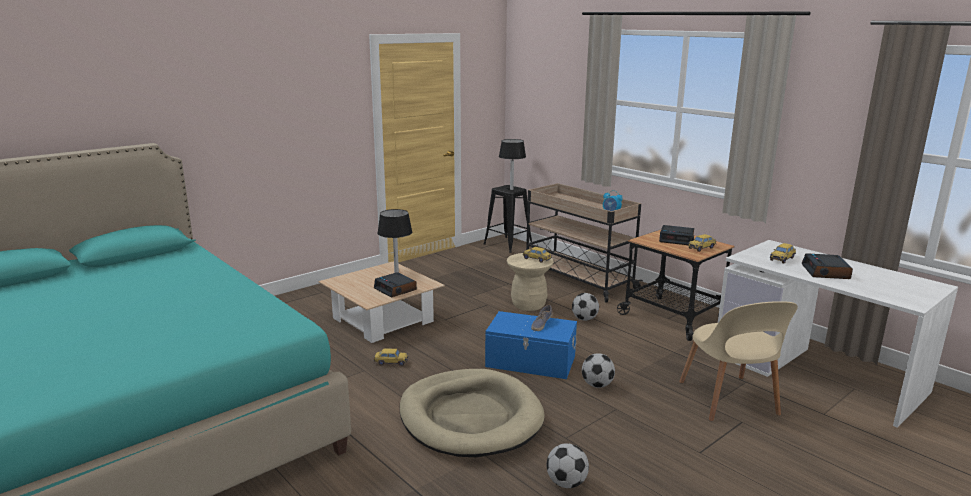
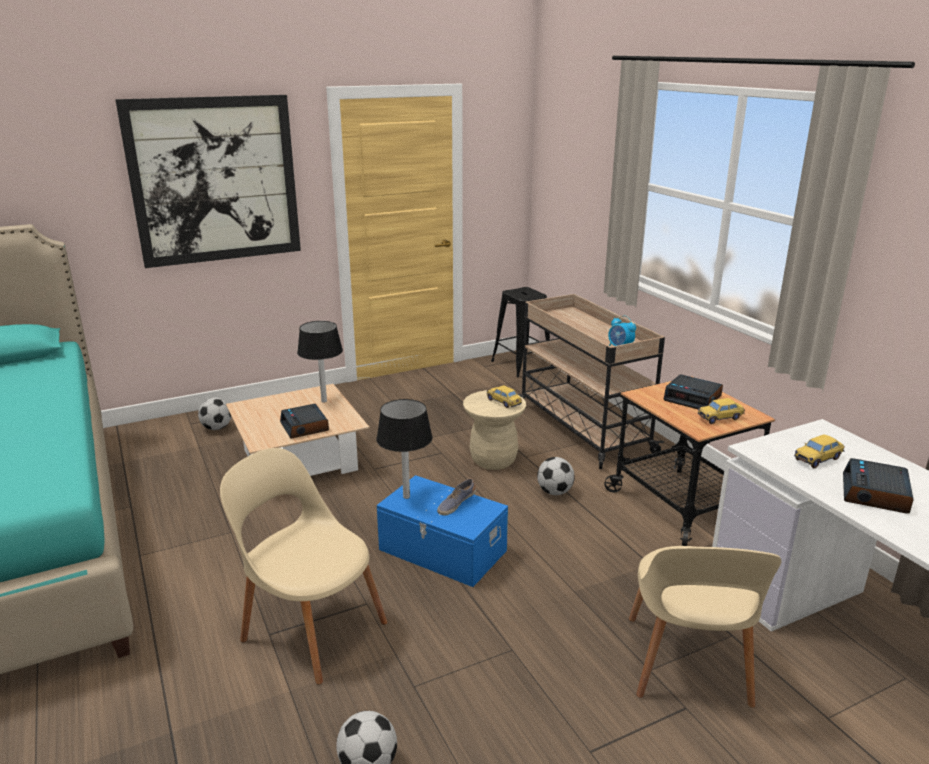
camera: 15 degrees right, 5 degrees up
toy car [374,348,408,366] -> none
beige dog bed [400,369,545,457] -> beige chair [220,448,388,685]
black table lamp [499,139,526,190] -> black table lamp moved to [376,399,433,499]
football [582,353,615,388] -> football moved to [198,398,231,430]
none -> picture [115,95,301,268]

